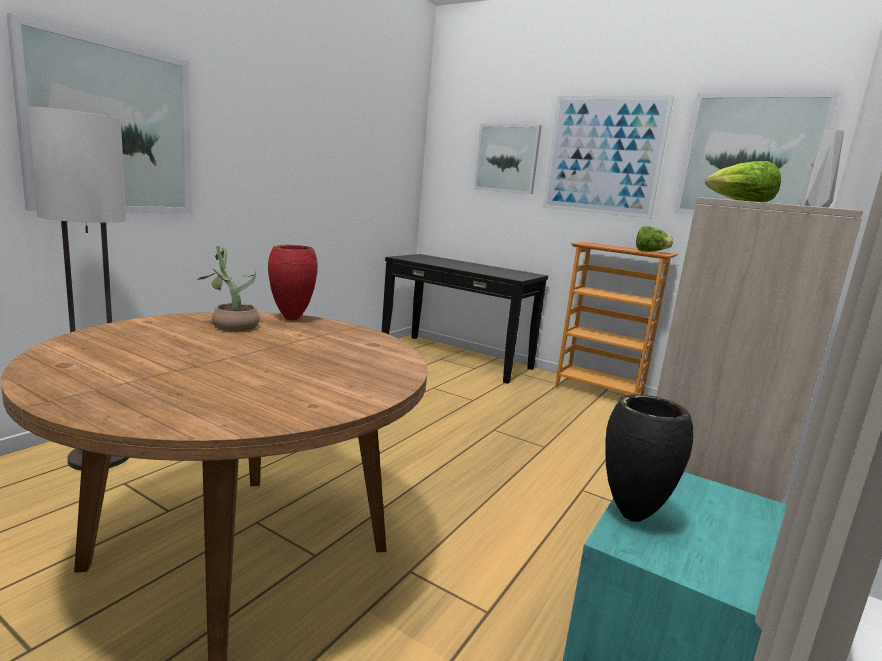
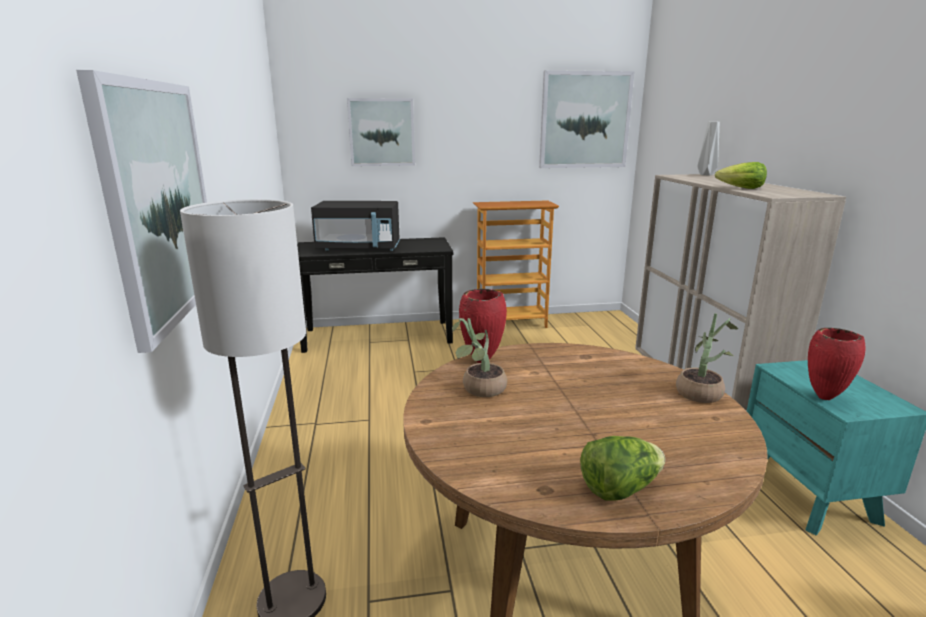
camera: 40 degrees left, 5 degrees up
picture [543,95,674,219] -> none
black vase [605,394,693,522] -> red vase [808,328,865,400]
lettuce [636,226,673,252] -> lettuce moved to [580,436,665,501]
none -> black microwave [311,201,400,251]
none -> potted plant [676,313,738,403]

